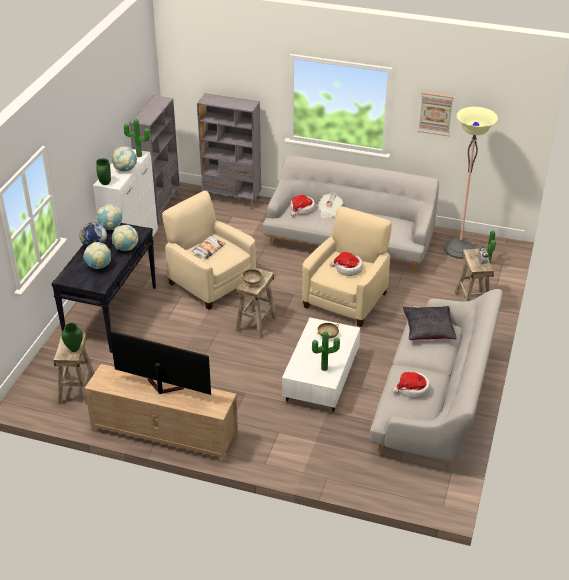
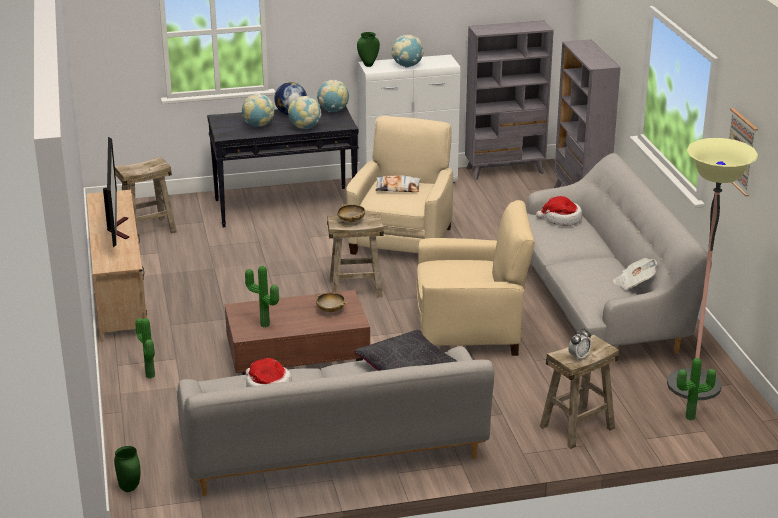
camera: 60 degrees right, 10 degrees down
green vase [61,323,83,352] -> green vase moved to [114,446,141,492]
potted plant [124,119,150,157] -> potted plant moved to [135,318,155,378]
white coffee table [282,318,360,412] -> brown coffee table [225,290,370,375]
newspaper [319,193,343,218] -> newspaper moved to [613,258,658,289]
hat [330,252,363,276] -> none

